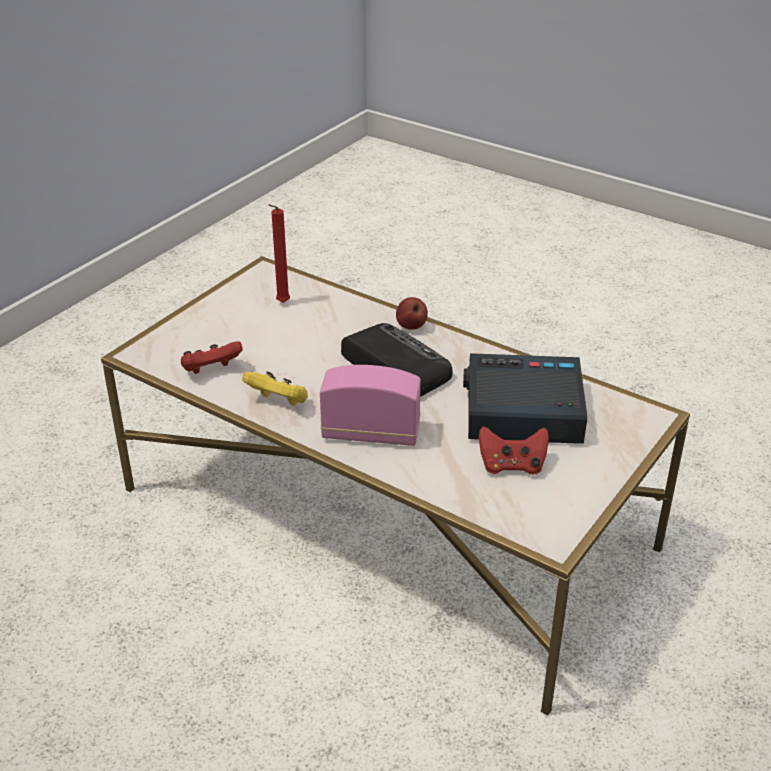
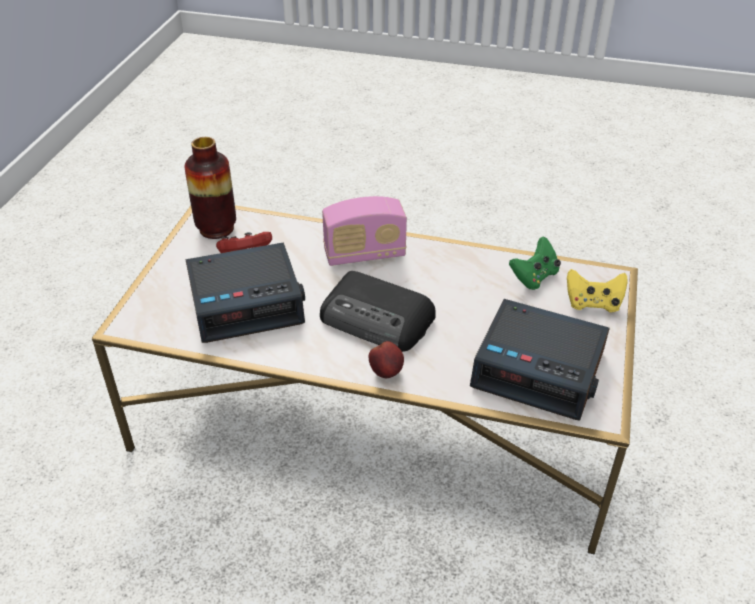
camera: 160 degrees right, 5 degrees up
red game controller [181,341,243,374] -> green game controller [509,237,561,290]
yellow game controller [242,372,308,406] -> yellow game controller moved to [567,269,628,312]
red candle [268,204,290,303] -> alarm clock [470,299,609,421]
none -> vase [185,137,236,239]

